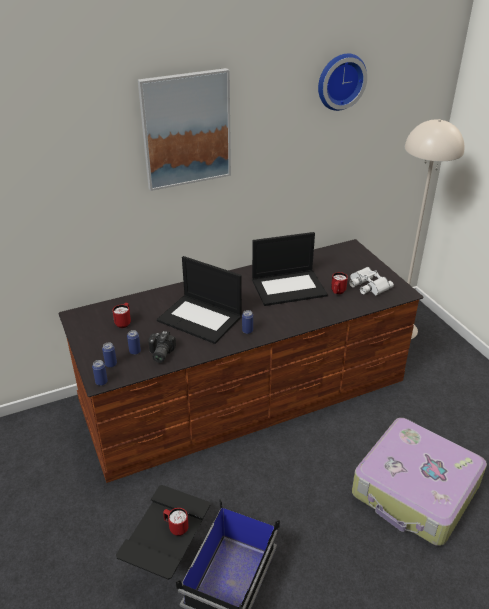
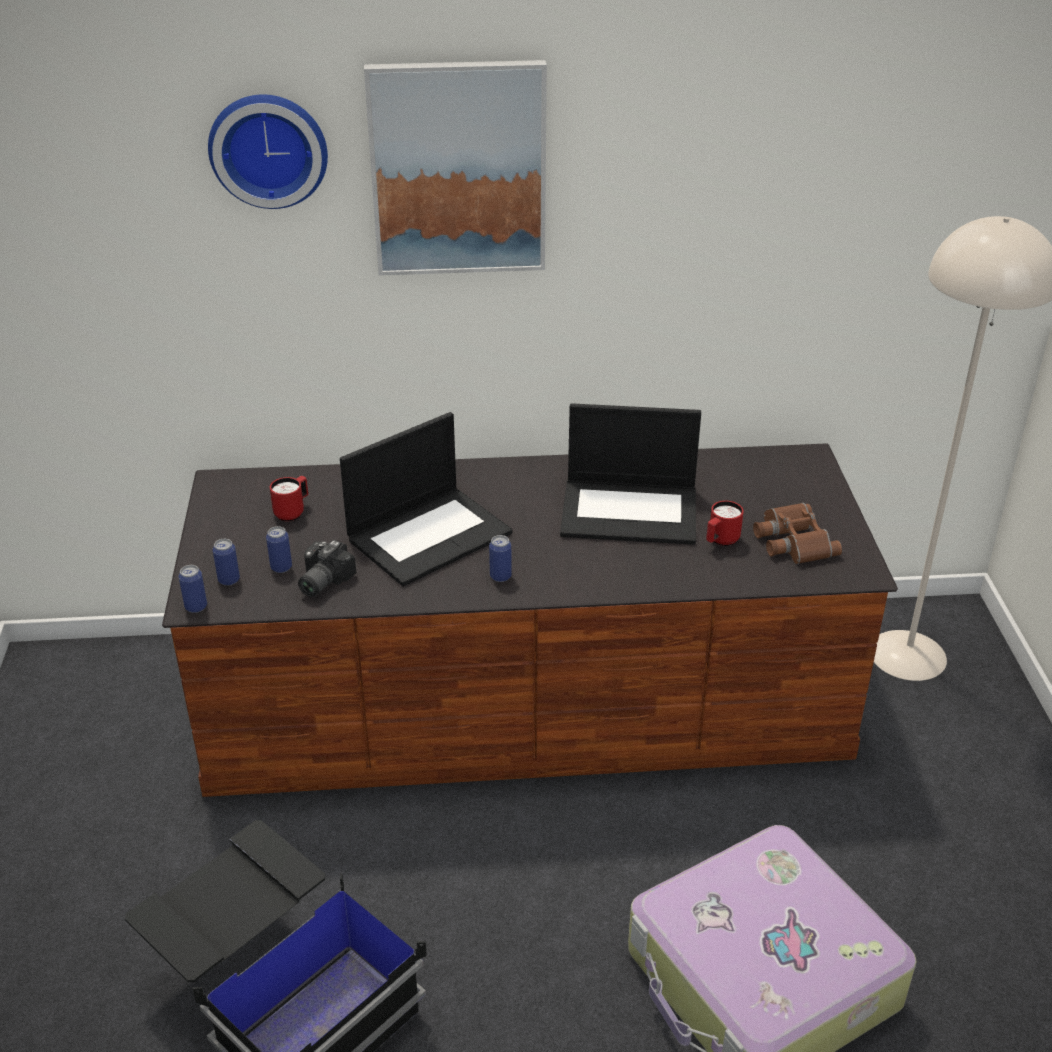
camera: 20 degrees right, 0 degrees up
laptop [157,256,242,344] -> laptop turned 90 degrees counterclockwise [340,412,512,586]
red mug [163,508,189,536] -> none
wall clock [318,54,367,111] -> wall clock moved to [208,95,328,209]
white binoculars [349,267,394,295] -> brown binoculars [753,503,842,564]

